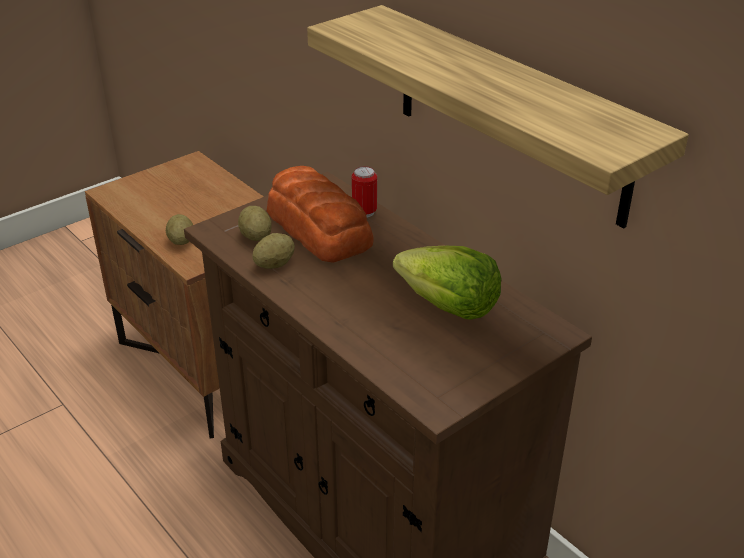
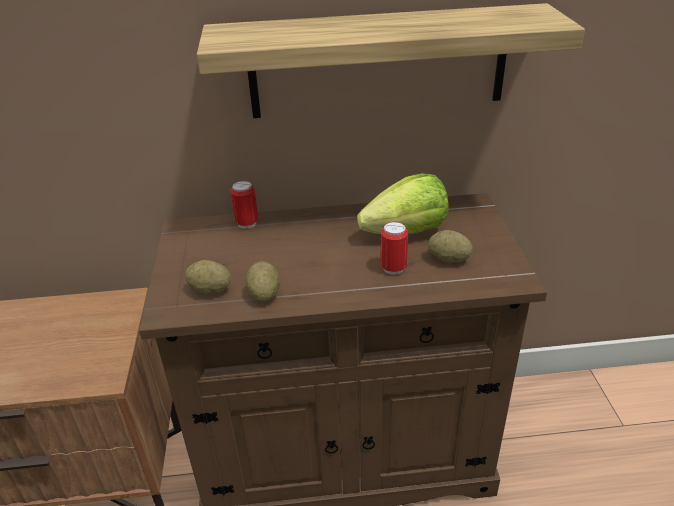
camera: 55 degrees left, 0 degrees up
potato [166,214,193,245] -> potato moved to [428,230,473,263]
bread [267,166,374,263] -> none
none -> can [380,221,408,275]

